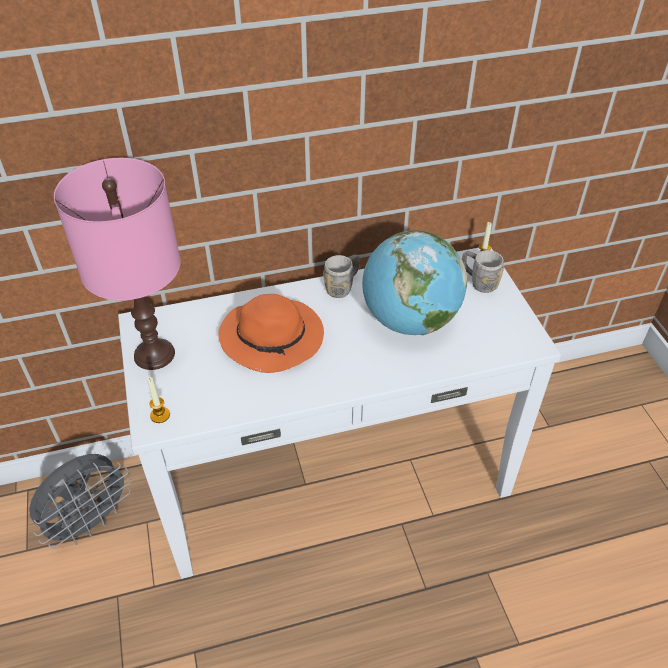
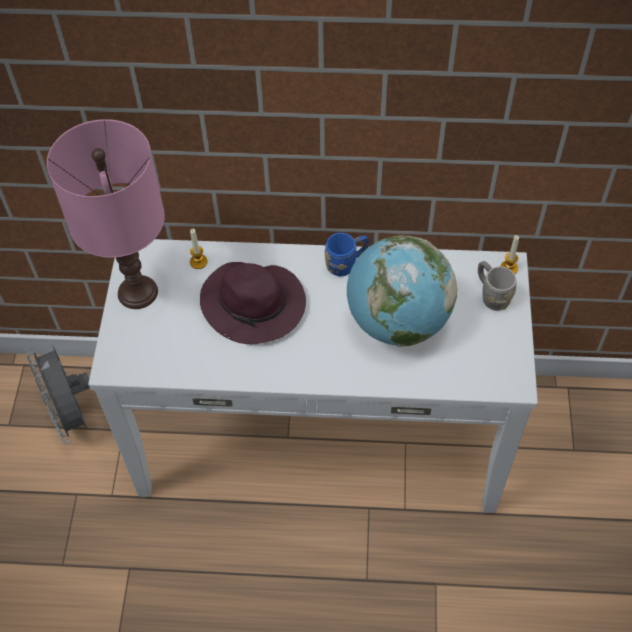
camera: 20 degrees right, 10 degrees up
grey fan [29,454,132,548] -> grey fan turned 90 degrees clockwise [26,345,90,444]
candle [147,377,170,423] -> candle moved to [190,229,208,269]
orange hat [218,294,324,373] -> purple hat [200,262,306,344]
grey mug [323,255,360,298] -> blue mug [325,233,369,276]

